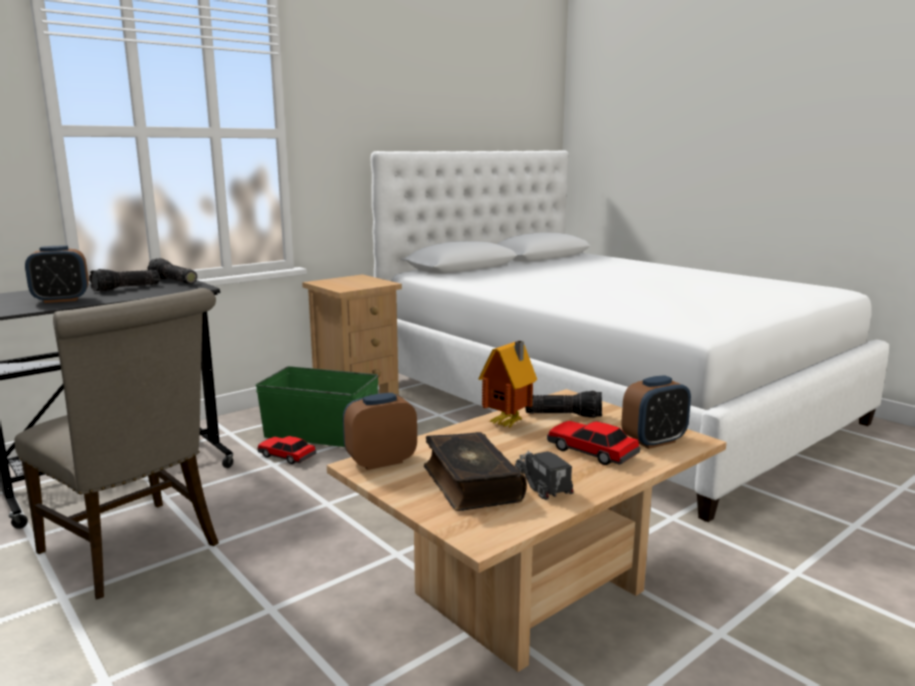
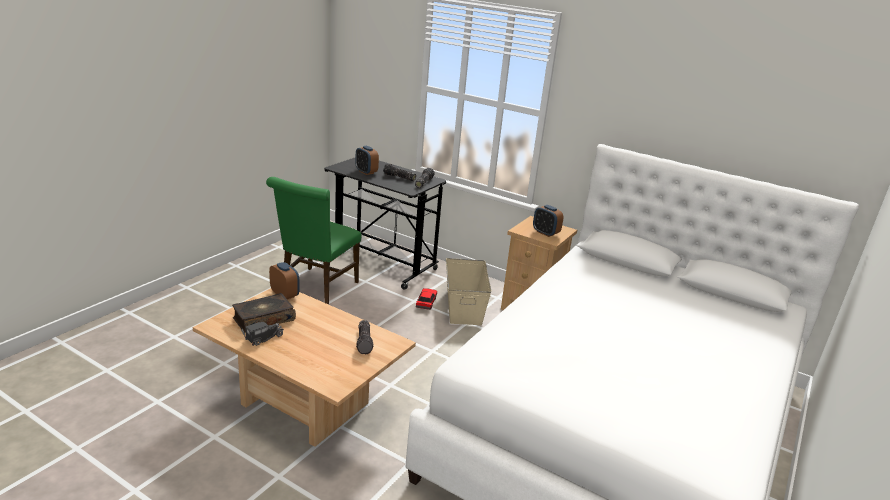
camera: 70 degrees right, 10 degrees up
beige chair [14,288,219,600] -> green chair [266,177,361,305]
green storage box [256,366,379,447] -> beige storage box [446,258,492,325]
toy house [478,341,537,428] -> none
toy car [547,421,640,465] -> none
alarm clock [621,375,691,449] -> alarm clock moved to [533,205,564,237]

